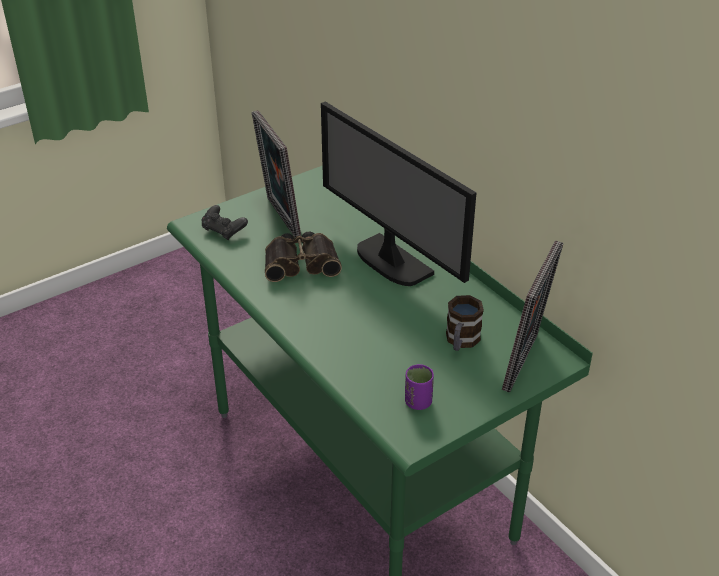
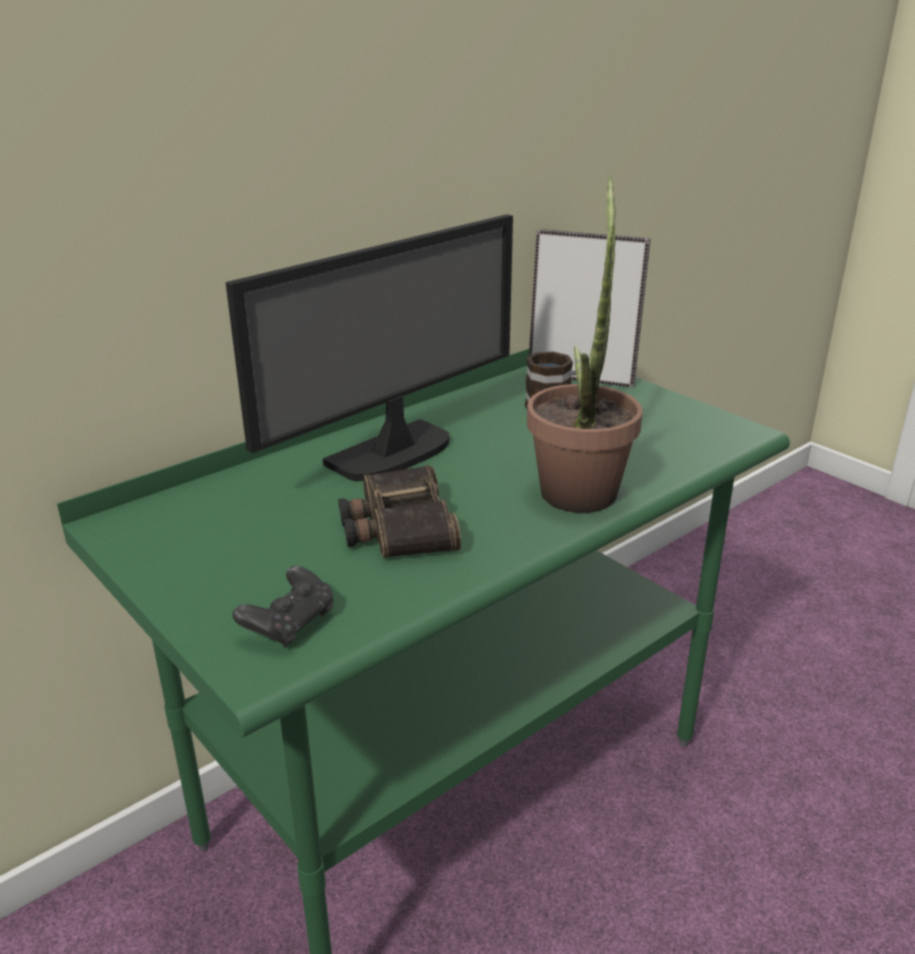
camera: 95 degrees left, 10 degrees down
picture frame [252,110,301,237] -> none
purple cup [405,364,434,410] -> none
none -> potted plant [527,175,643,513]

